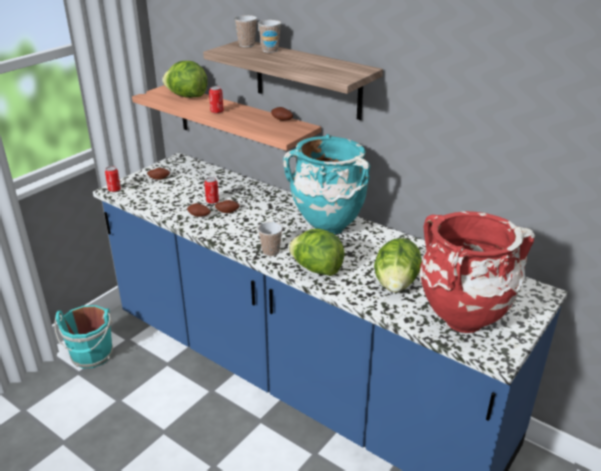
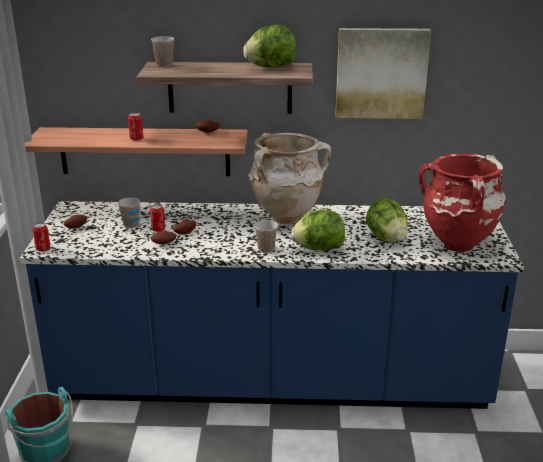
camera: 35 degrees left, 5 degrees down
lettuce [162,61,208,98] -> lettuce moved to [243,25,296,67]
cup [258,20,281,53] -> cup moved to [118,197,140,228]
turquoise vase [283,134,370,235] -> beige vase [249,133,331,224]
none -> picture [335,28,431,119]

